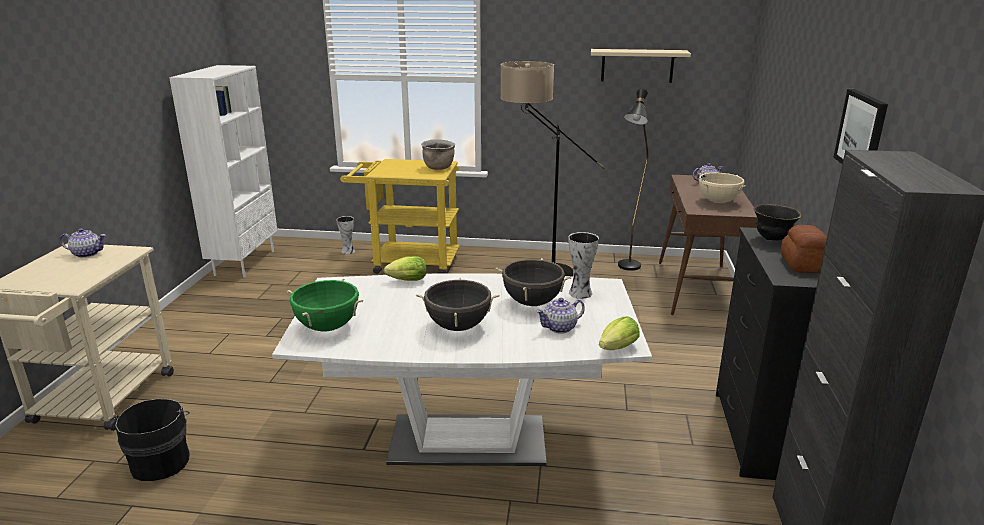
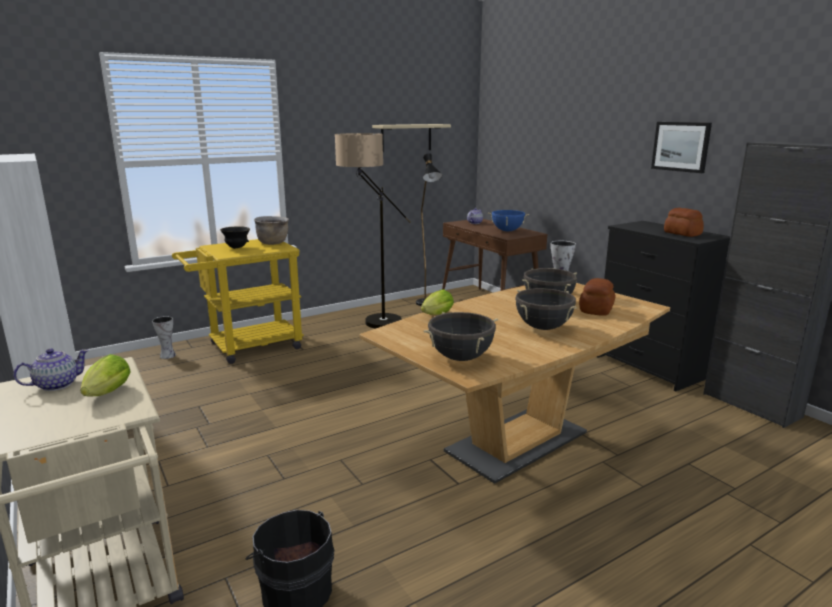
camera: 40 degrees left, 5 degrees down
white dining table [272,273,652,466] -> brown dining table [359,283,670,484]
green cooking pot [287,278,363,332] -> black cooking pot [424,312,498,361]
teapot [536,298,585,334] -> bread [579,278,616,316]
lettuce [599,316,640,350] -> lettuce moved to [80,354,130,396]
beige cooking pot [699,173,746,203] -> blue cooking pot [488,210,529,231]
black bowl [754,204,802,241] -> black bowl moved to [220,226,250,249]

